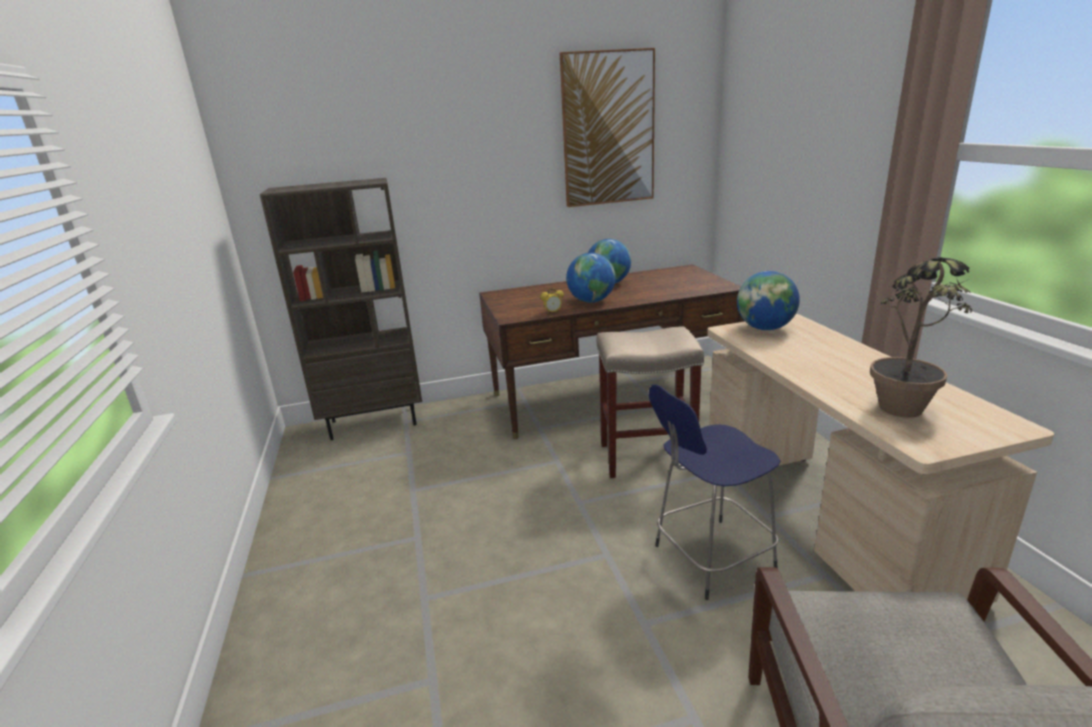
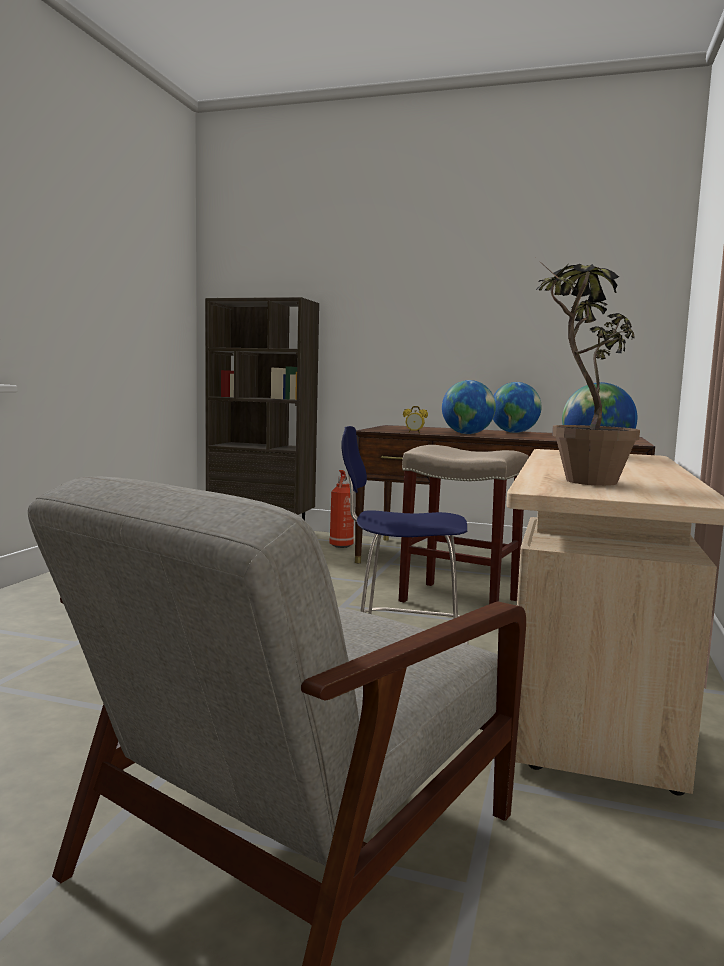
camera: 30 degrees right, 15 degrees down
picture [560,48,655,207] -> none
none -> fire extinguisher [329,470,354,548]

